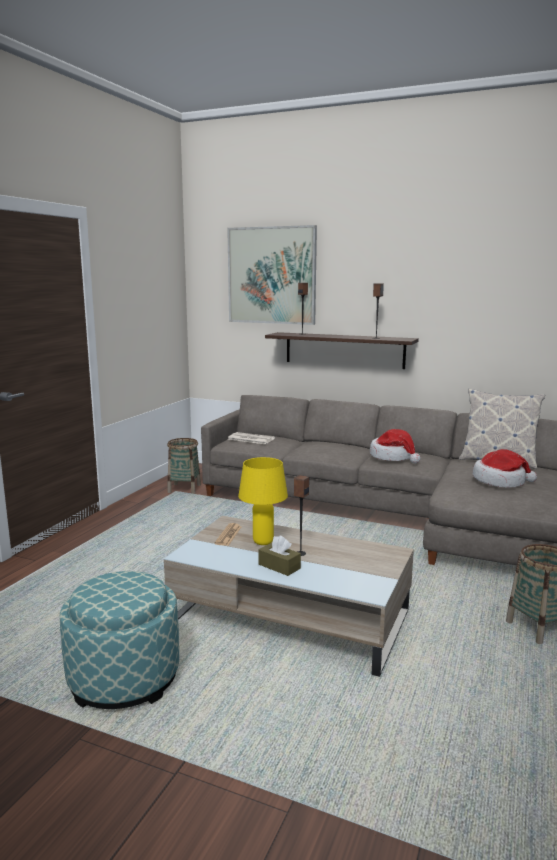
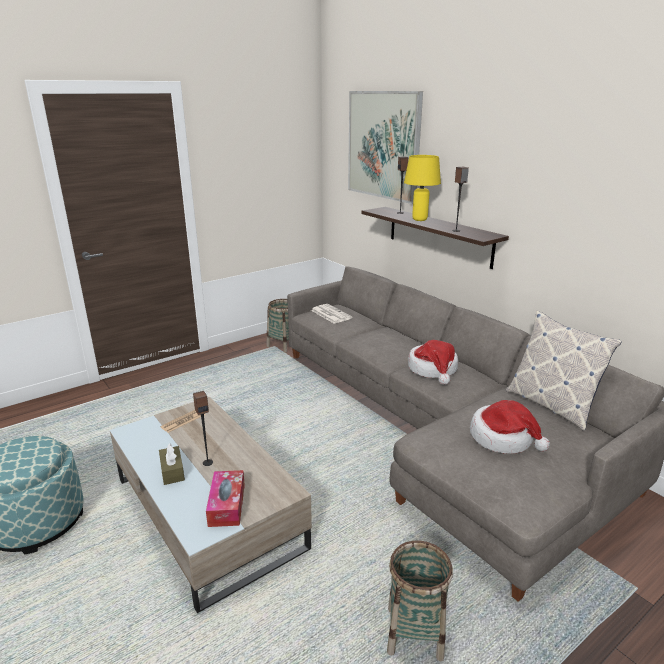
camera: 30 degrees right, 10 degrees up
yellow table lamp [238,457,288,545] -> yellow table lamp moved to [404,155,441,221]
none -> tissue box [206,470,245,527]

